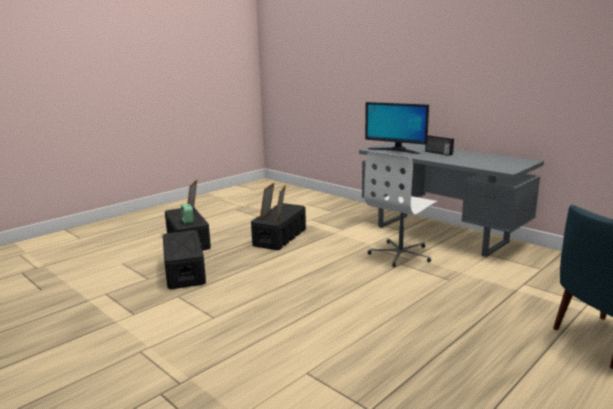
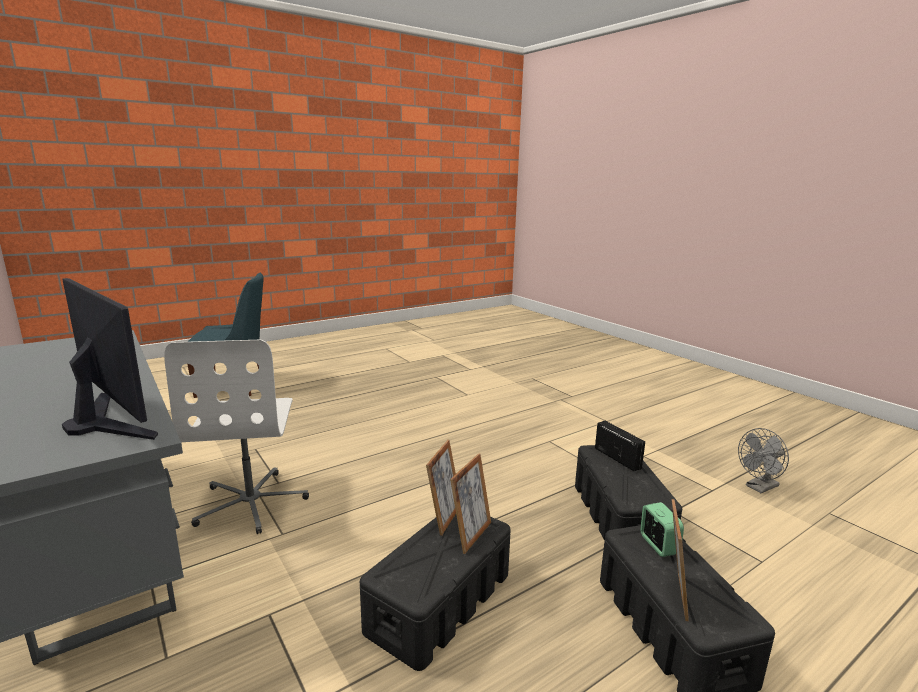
camera: 170 degrees left, 0 degrees up
white office chair [364,151,438,267] -> white office chair turned 120 degrees clockwise [164,340,309,534]
radio [425,135,454,156] -> radio moved to [595,421,645,471]
none -> grey fan [738,428,789,493]

